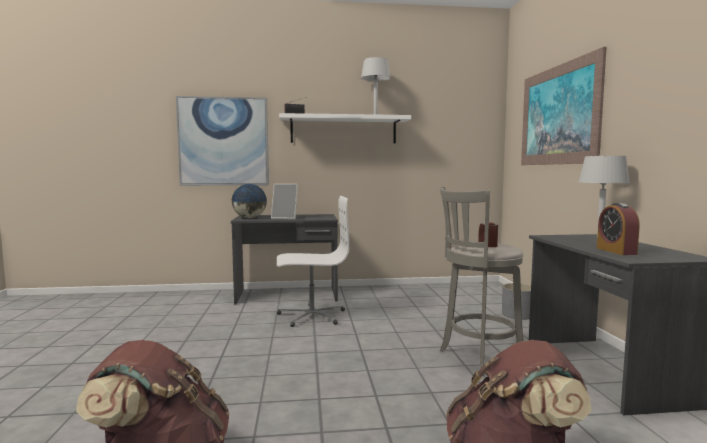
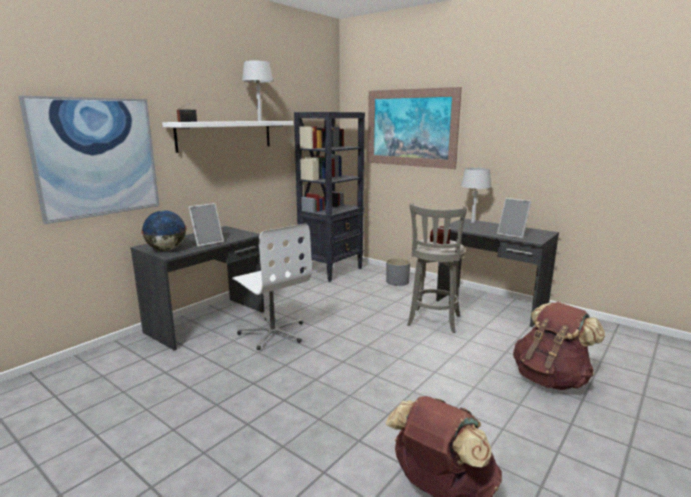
camera: 45 degrees left, 10 degrees up
white office chair [277,196,349,327] -> white office chair turned 105 degrees clockwise [232,223,312,350]
alarm clock [597,203,640,255] -> picture frame [497,198,532,238]
none -> black bookcase [294,112,365,282]

